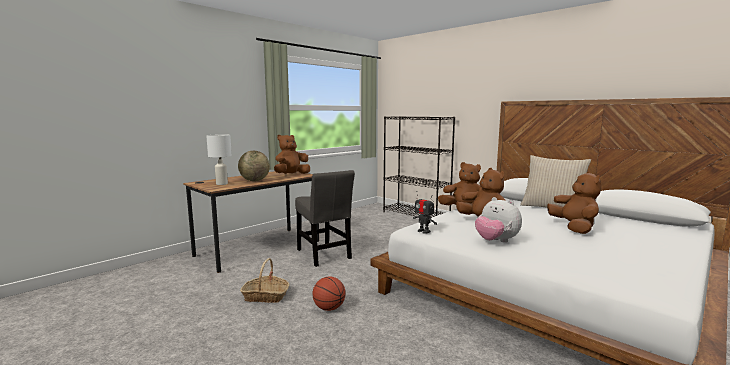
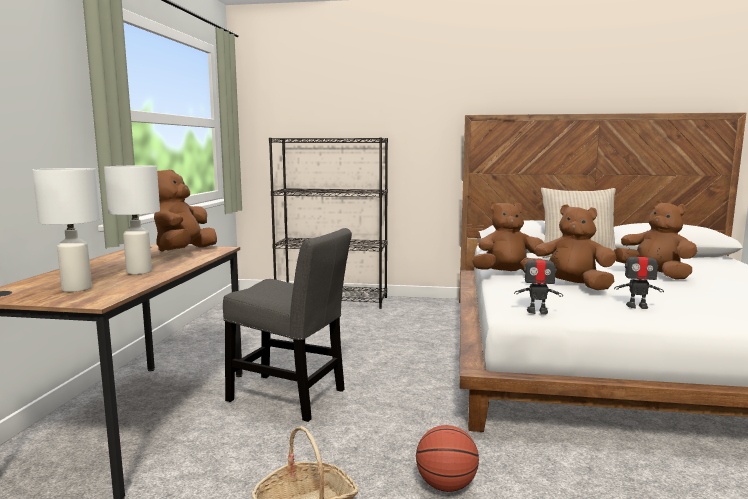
camera: 35 degrees left, 0 degrees up
globe [238,151,270,181] -> white table lamp [104,165,160,275]
plush toy [475,197,522,243] -> toy robot [614,245,664,309]

